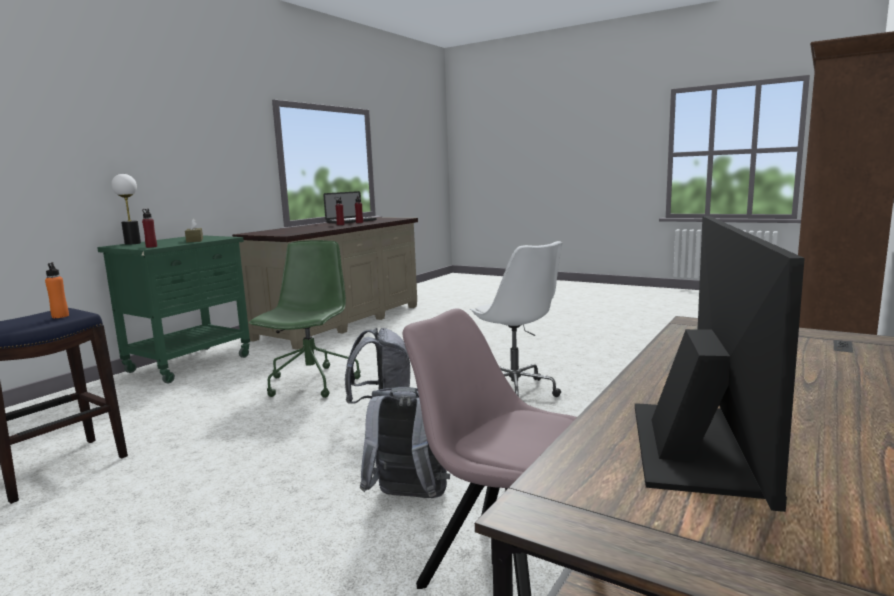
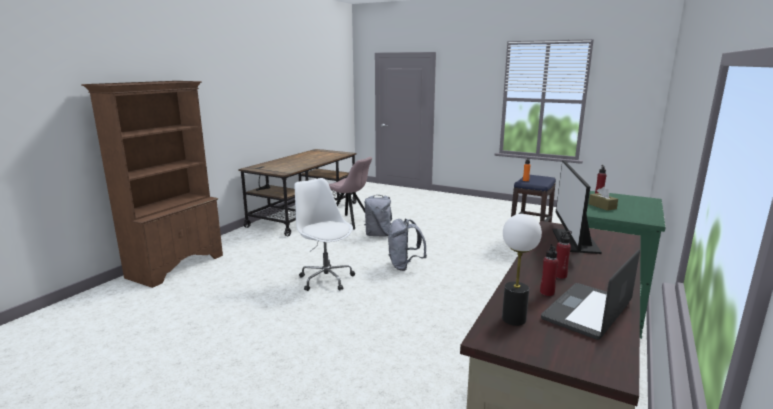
camera: 175 degrees right, 5 degrees up
table lamp [111,174,141,245] -> table lamp moved to [502,214,542,326]
green office chair [249,240,361,398] -> none
monitor [635,216,805,512] -> monitor moved to [553,160,602,254]

